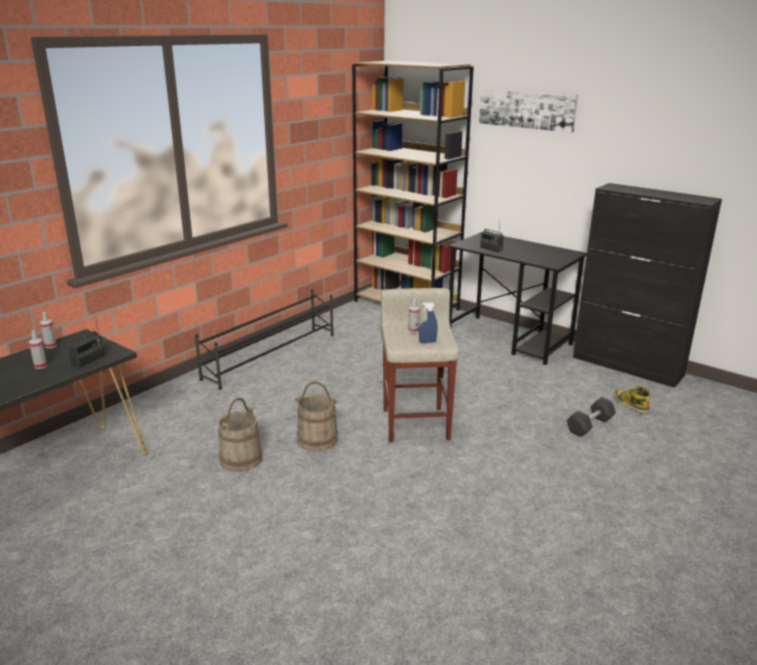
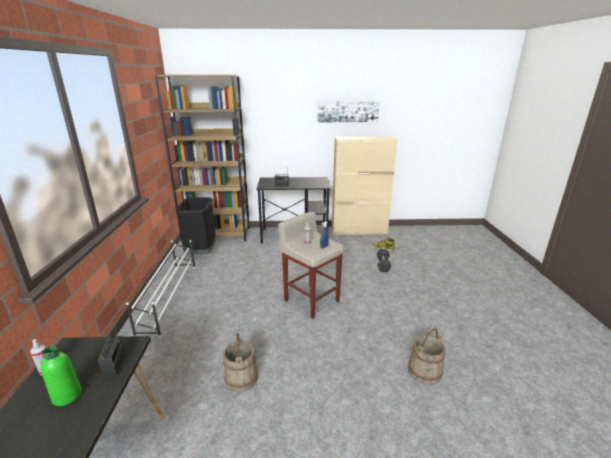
camera: 40 degrees left, 0 degrees up
spray bottle [29,330,47,369] -> green bottle [41,346,82,406]
black shoe rack [195,289,334,390] -> white shoe rack [126,240,195,338]
beige bucket [295,381,338,451] -> beige bucket moved to [408,328,445,385]
picture [479,88,578,133] -> picture moved to [318,101,380,122]
black cabinet [573,183,722,388] -> beige cabinet [332,137,397,235]
none -> black trash can [176,197,216,254]

